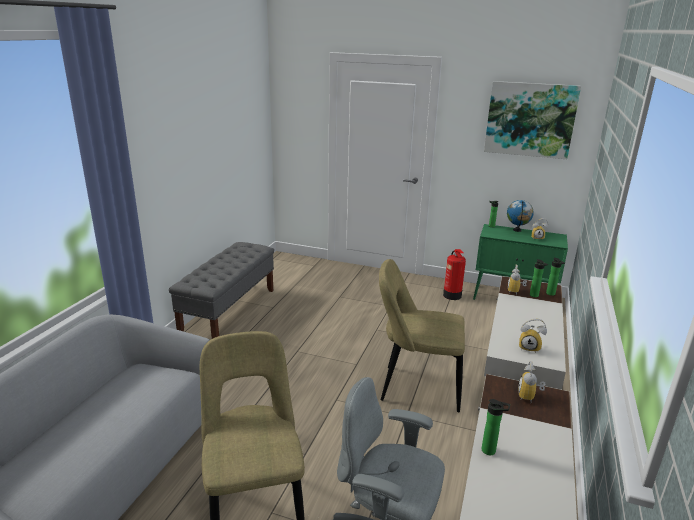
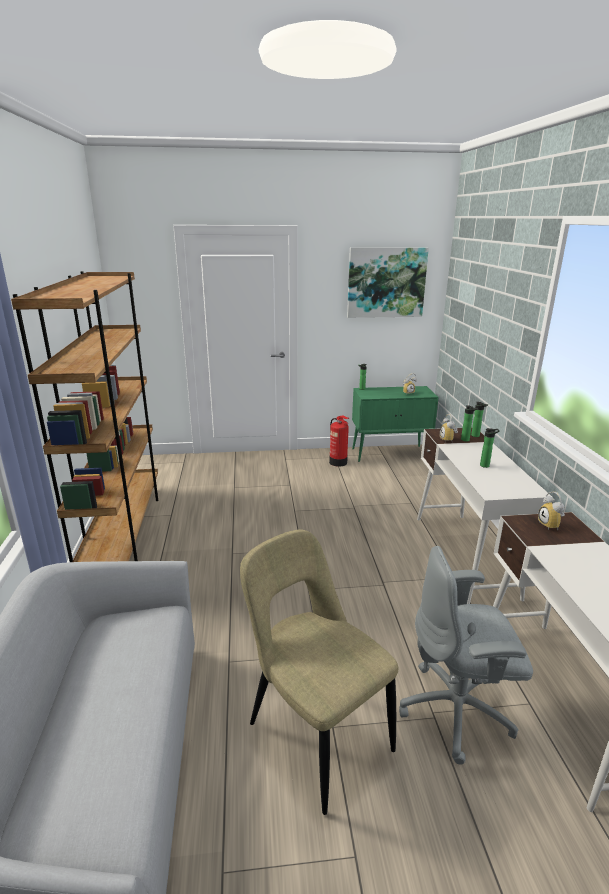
camera: 25 degrees left, 0 degrees up
grey bench [169,242,274,339] -> brown bookcase [11,271,158,562]
beige chair [379,259,465,412] -> none
bottle [482,399,510,455] -> bottle moved to [480,428,500,468]
globe [507,200,534,232] -> none
alarm clock [519,319,547,353] -> none

